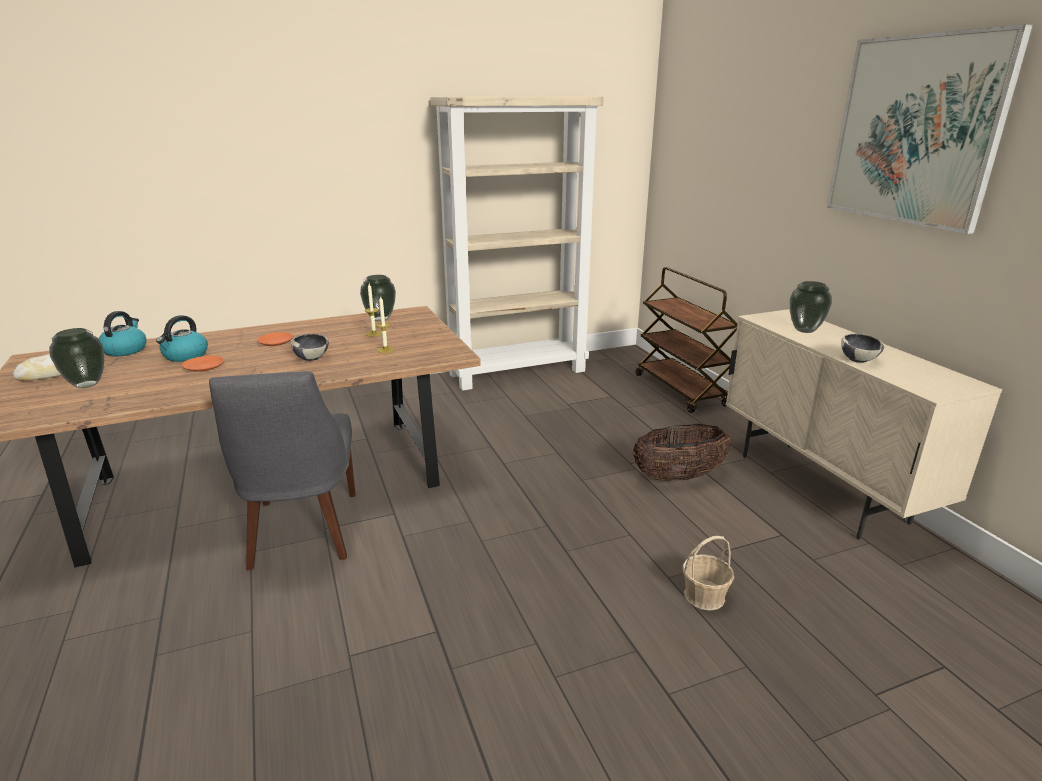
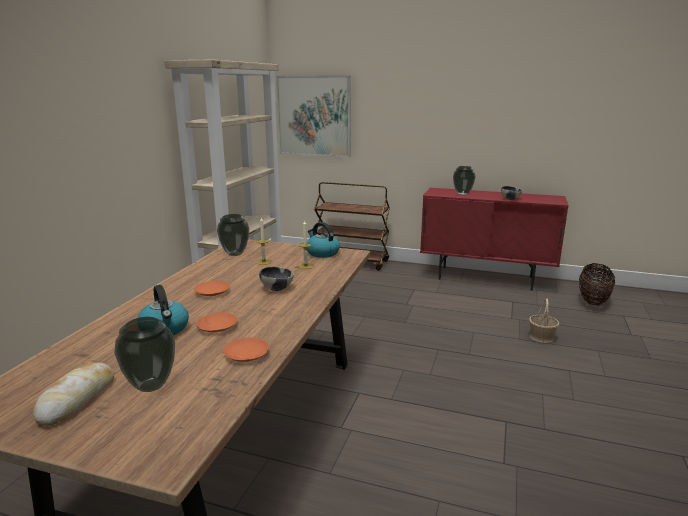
camera: 50 degrees left, 5 degrees down
kettle [99,311,147,356] -> kettle moved to [307,222,340,258]
grey chair [209,371,356,570] -> none
basket [633,424,731,482] -> basket moved to [579,263,615,306]
beige cabinet [726,309,1002,540] -> red cabinet [420,188,569,291]
picture [827,24,1033,234] -> picture moved to [276,75,351,157]
none -> orange plate [223,338,269,362]

